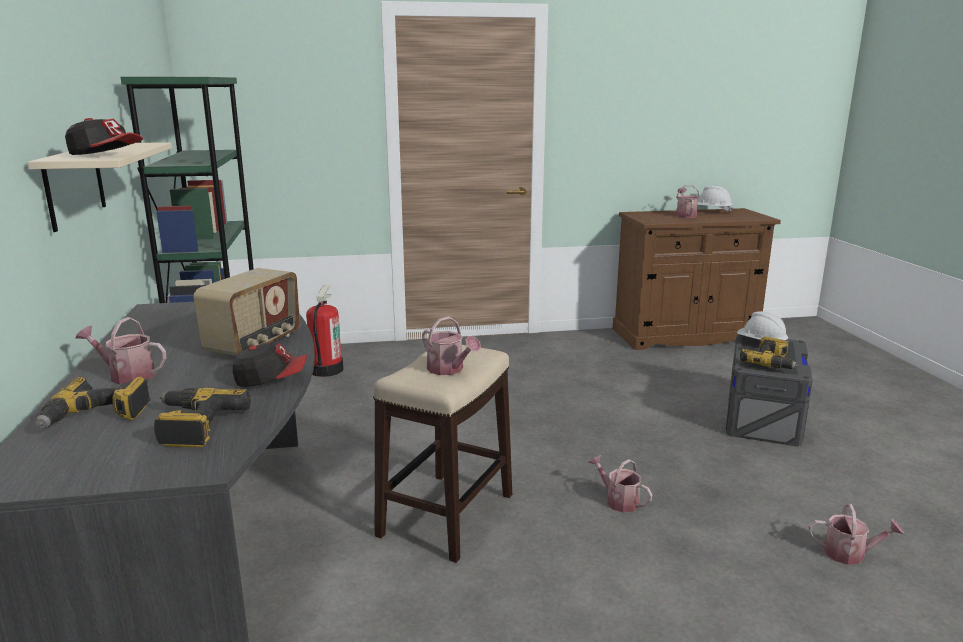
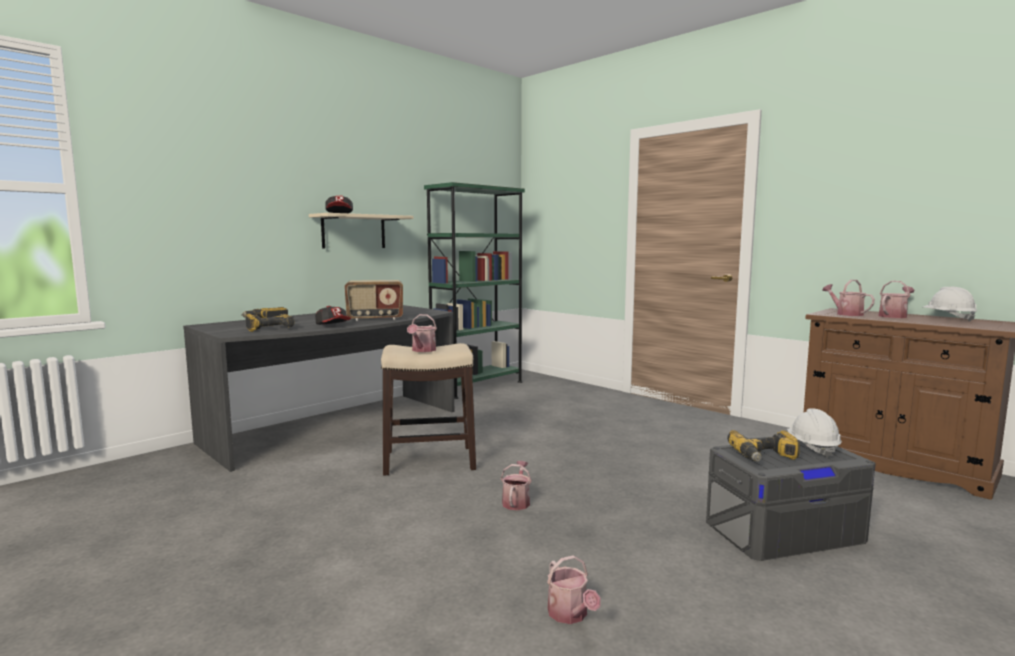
camera: 55 degrees right, 10 degrees down
watering can [76,317,166,384] -> watering can moved to [822,280,875,316]
fire extinguisher [306,285,344,377] -> none

